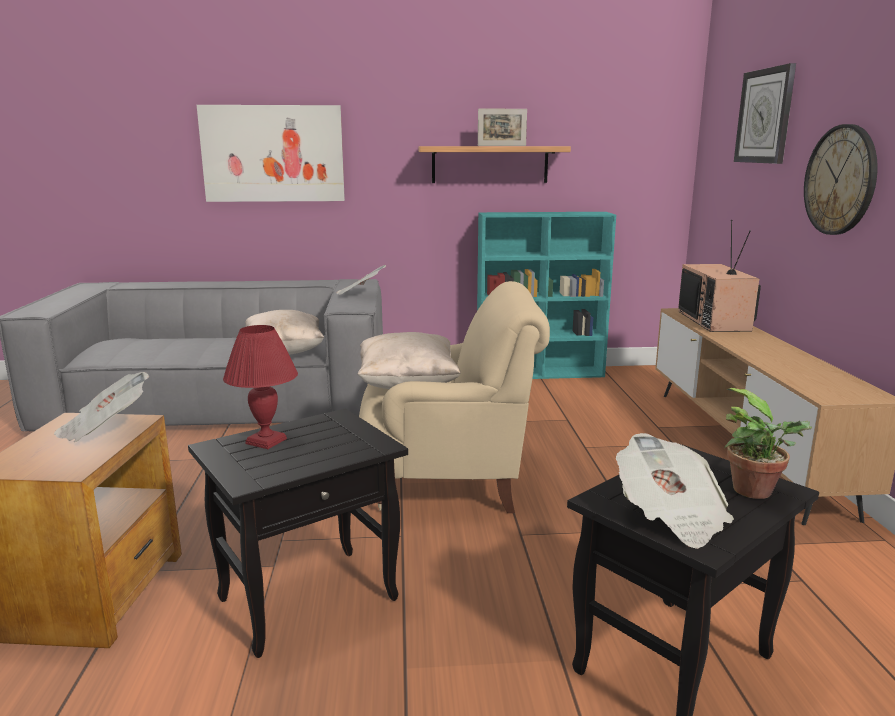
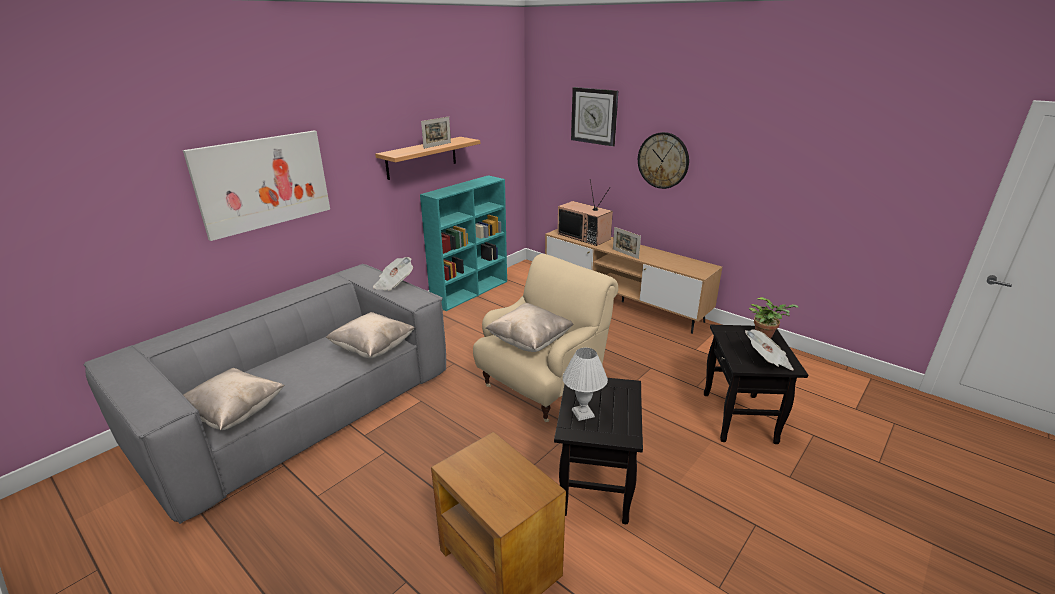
camera: 45 degrees left, 10 degrees up
newspaper [54,372,149,442] -> none
red table lamp [223,325,298,449] -> white table lamp [562,348,608,421]
none -> beige pillow [183,368,285,430]
none -> picture frame [613,227,641,259]

